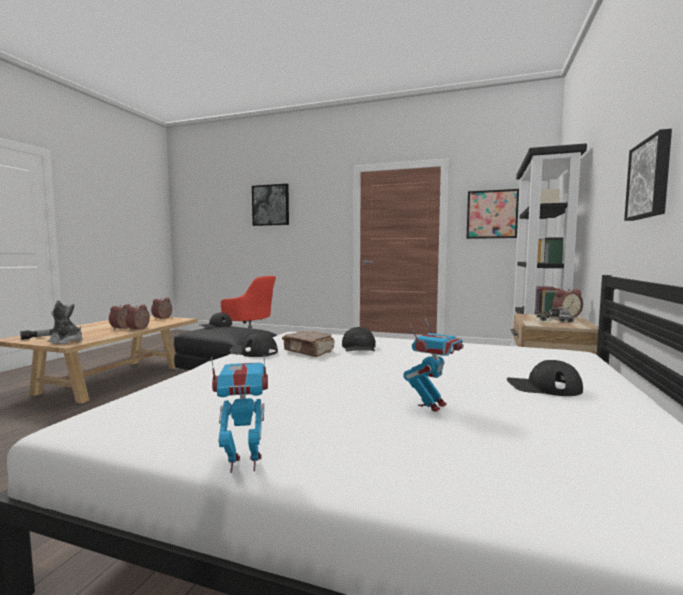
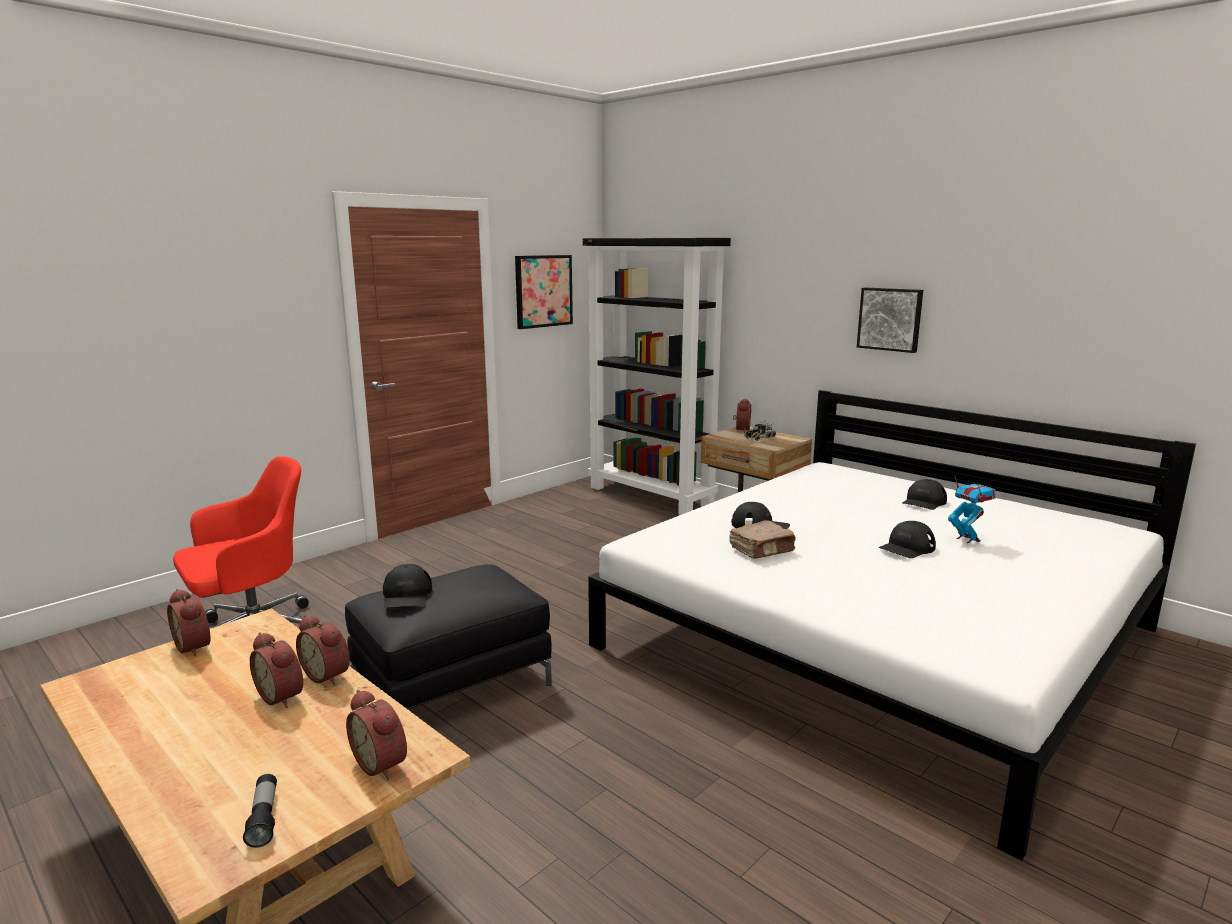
camera: 65 degrees left, 10 degrees up
plush toy [47,300,83,344] -> alarm clock [346,690,407,780]
toy robot [211,355,268,473] -> none
black cap [230,332,278,357] -> black cap moved to [879,521,936,558]
picture [252,184,289,226] -> none

